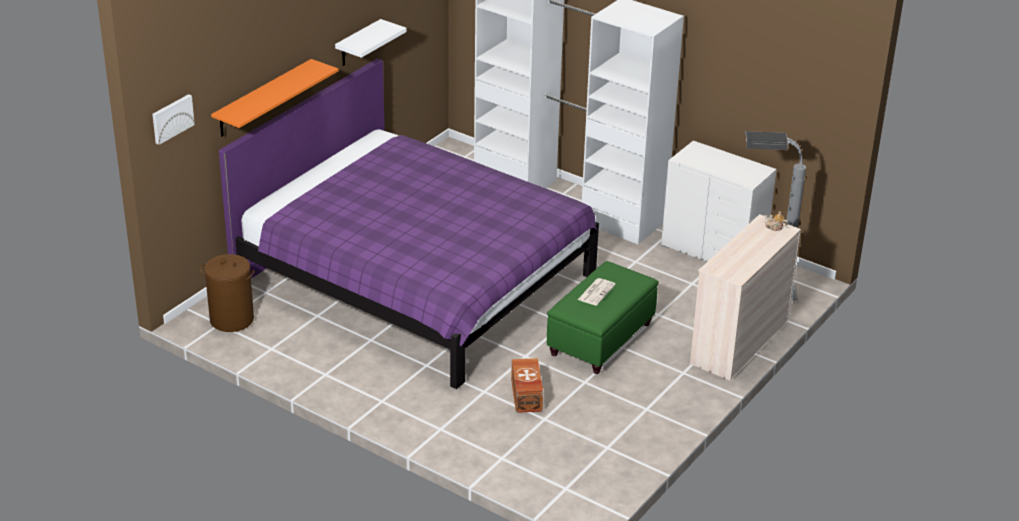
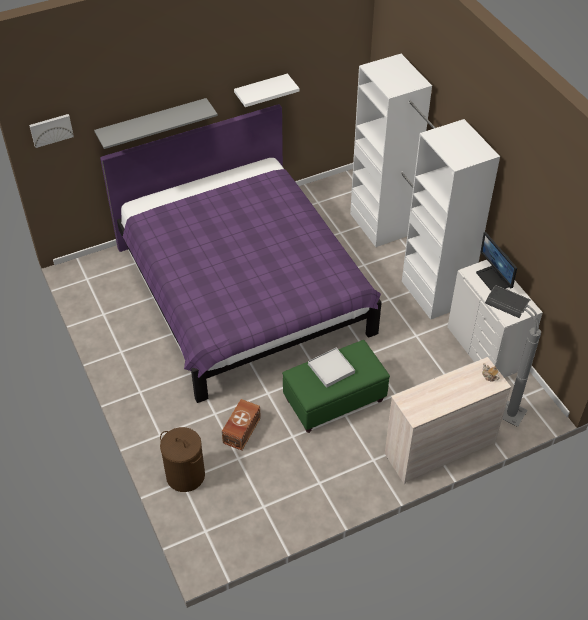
camera: 30 degrees right, 15 degrees up
brown laundry basket [200,254,255,332] -> brown laundry basket moved to [160,427,205,492]
orange shelf [211,59,339,137] -> grey shelf [94,98,218,149]
newspaper [578,278,616,306] -> white tray [308,348,355,388]
none -> monitor [476,232,517,291]

